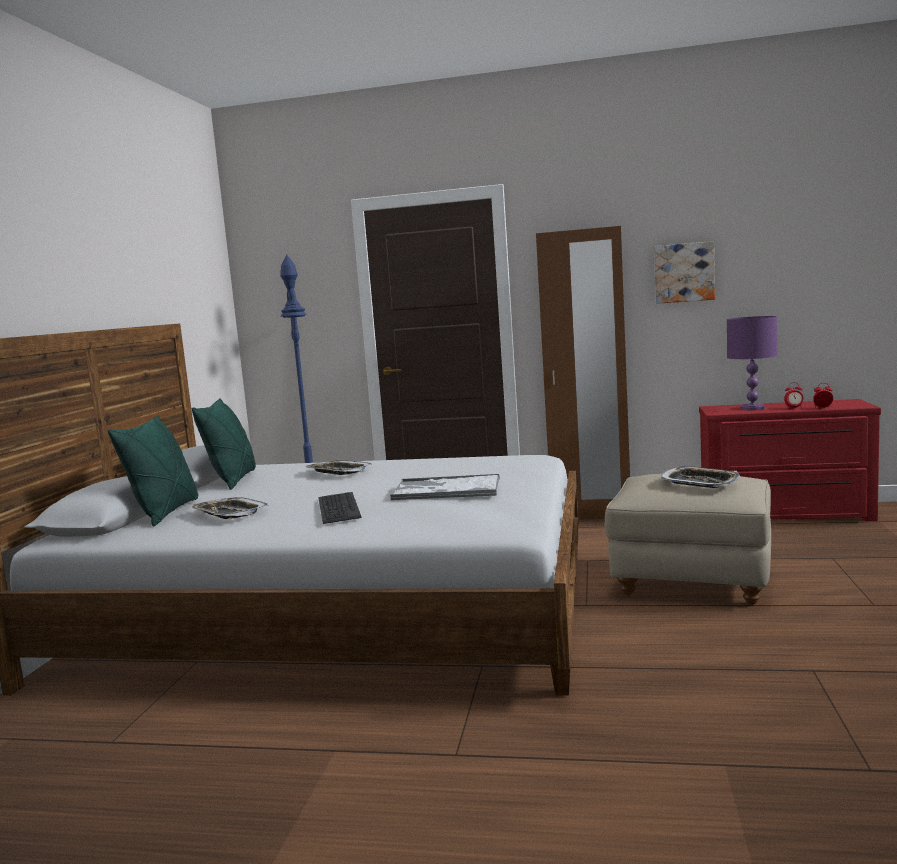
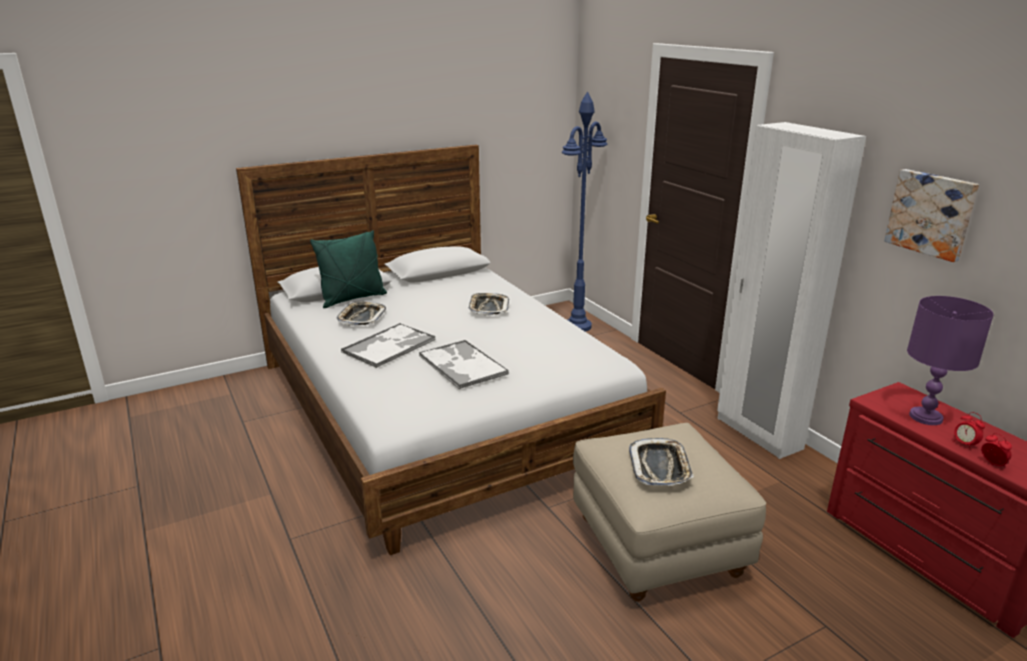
camera: 50 degrees right, 15 degrees up
green pillow [192,398,256,490] -> none
keyboard [318,492,361,524] -> tray [341,323,436,368]
brown wardrobe [536,226,630,520] -> white wardrobe [717,122,866,459]

